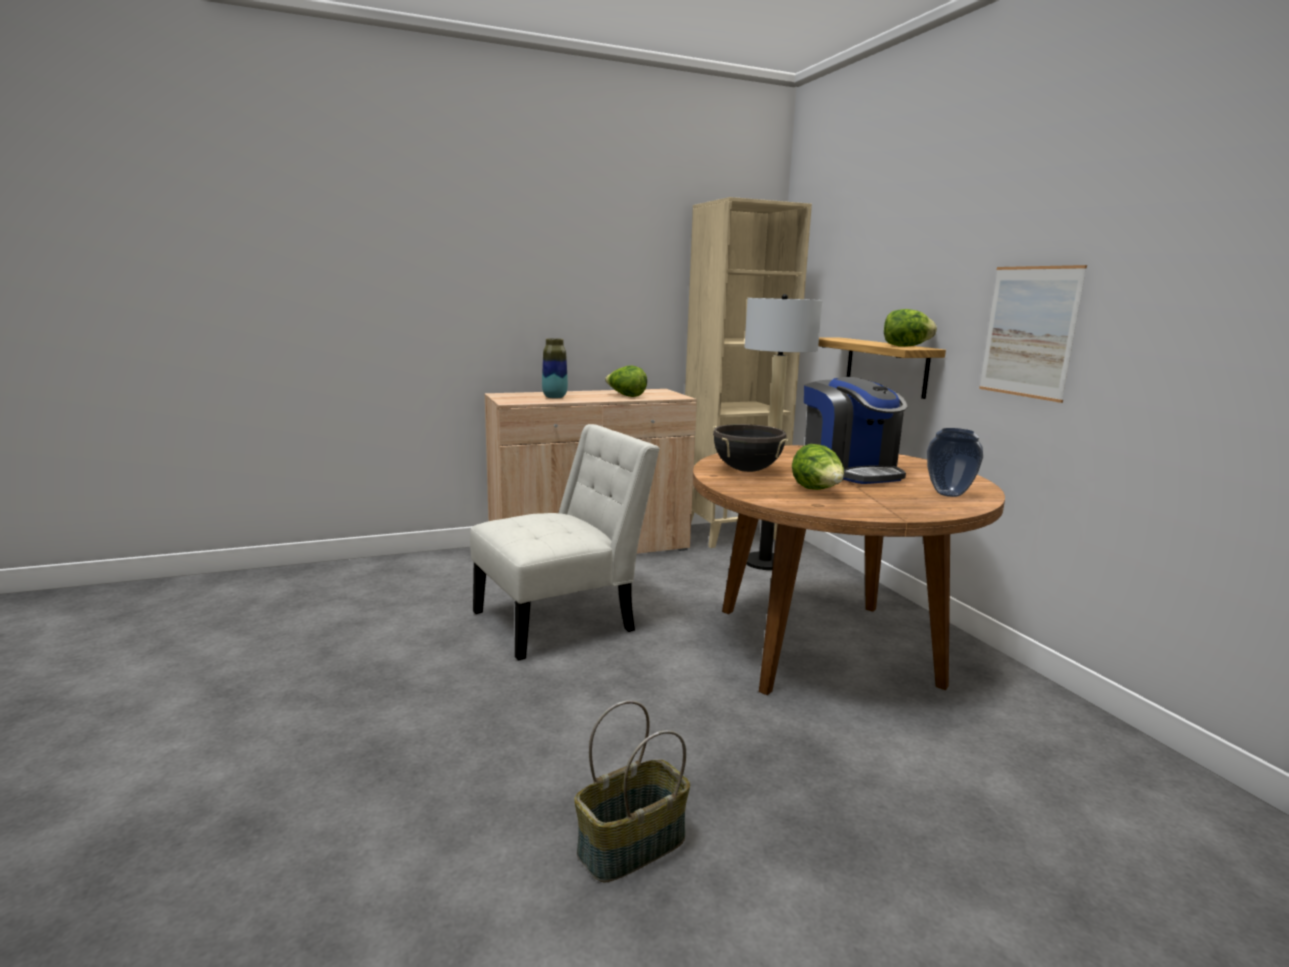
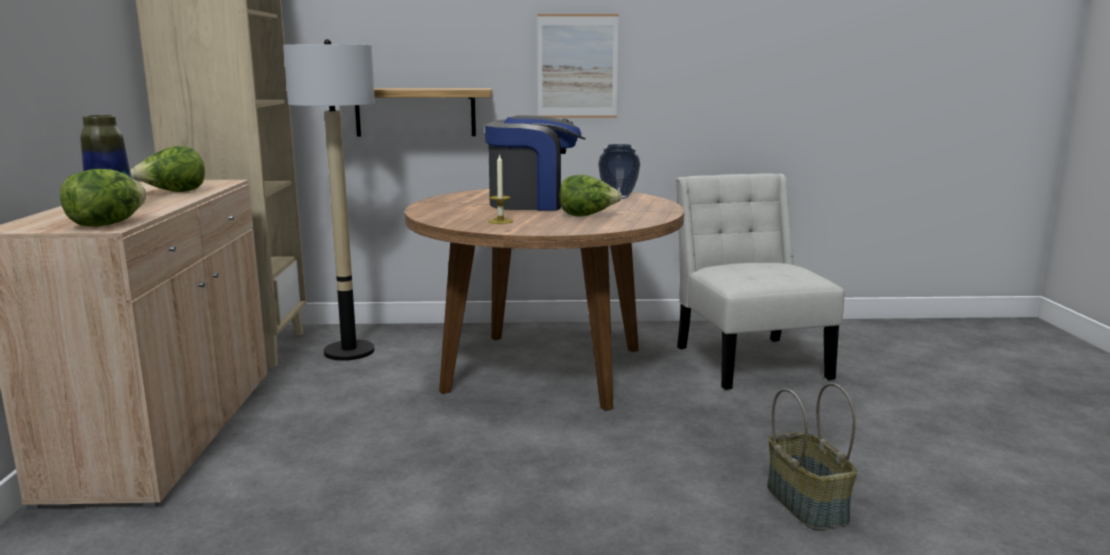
camera: 70 degrees left, 0 degrees up
white chair [470,424,660,661] -> white chair moved to [676,174,845,390]
black cooking pot [713,424,789,472] -> candle [488,154,513,224]
lettuce [884,309,937,347] -> lettuce moved to [60,169,146,227]

